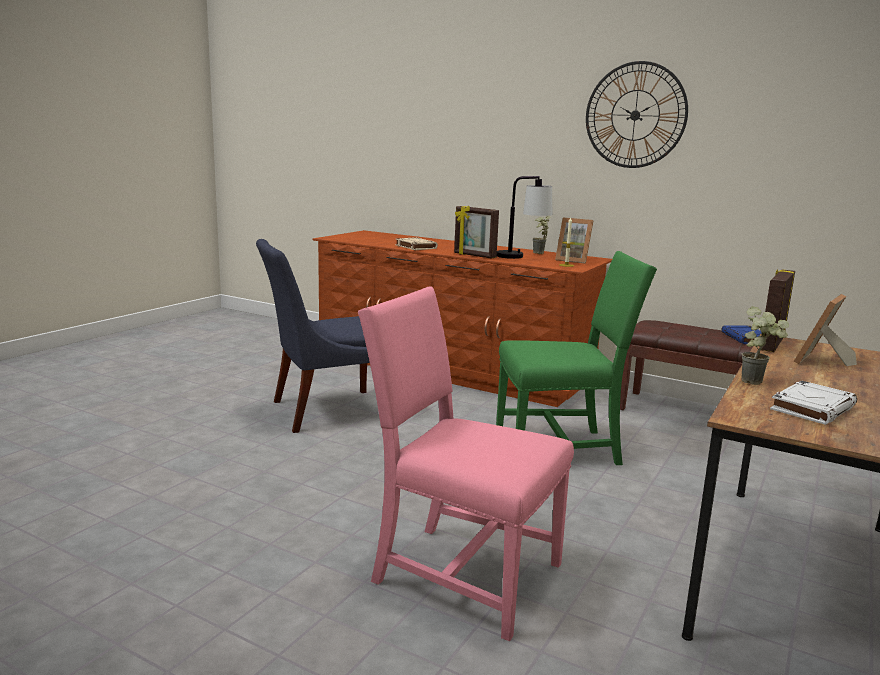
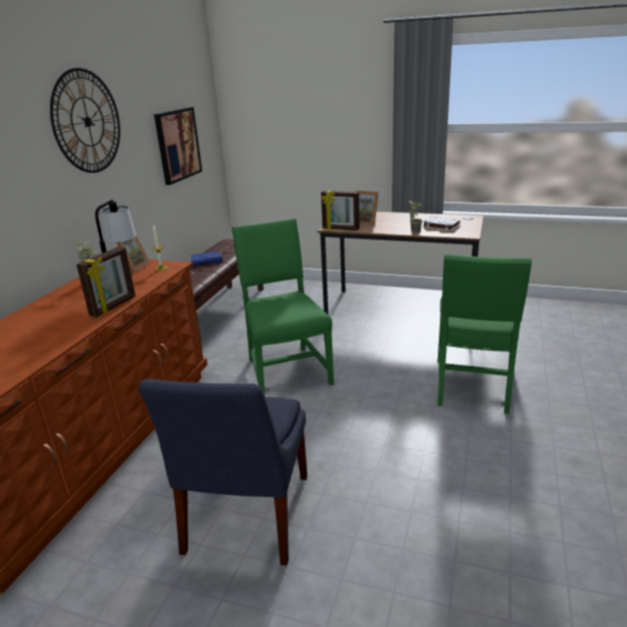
camera: 100 degrees left, 10 degrees up
blue chair [256,239,370,433] -> blue chair turned 45 degrees clockwise [139,379,307,566]
pink chair [358,286,574,641] -> green chair [437,254,532,414]
beige book [395,237,438,250] -> none
none -> picture [154,107,202,185]

